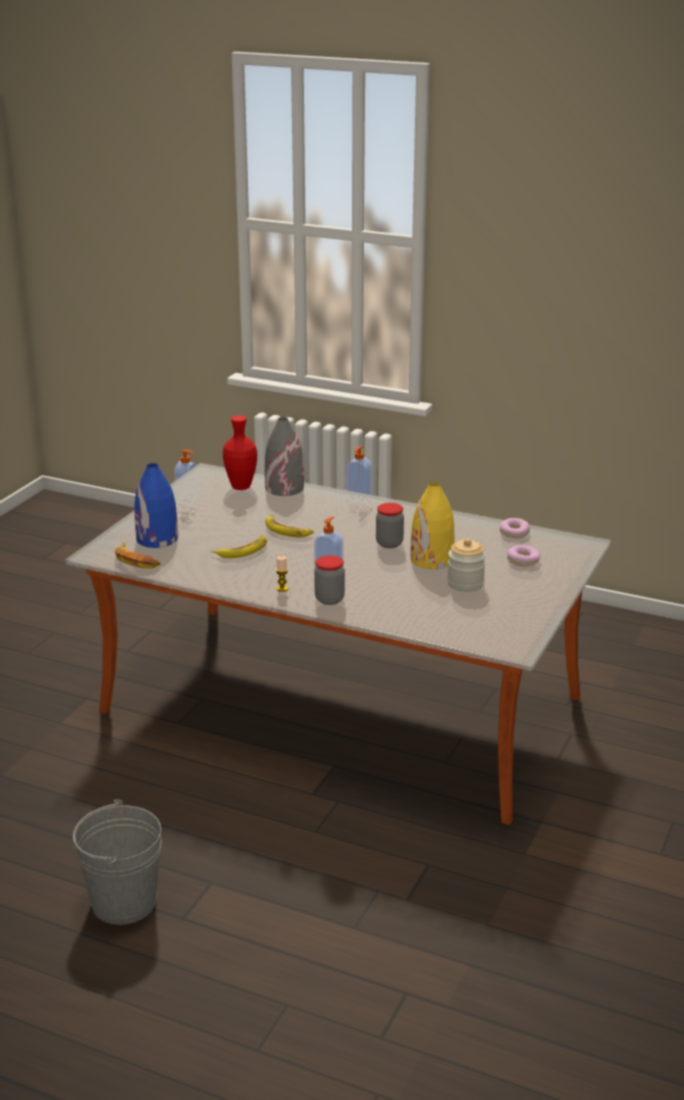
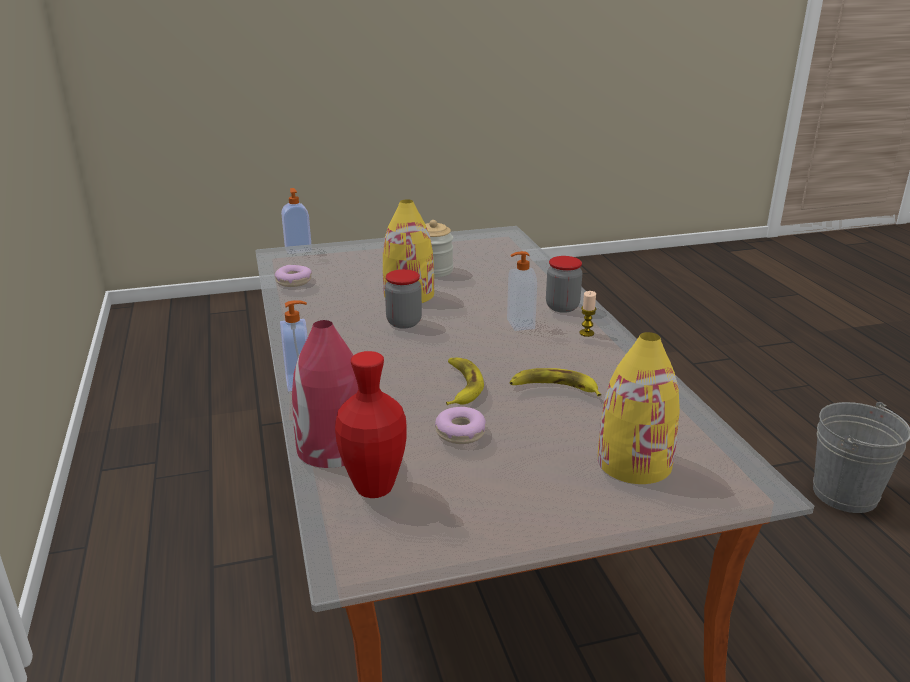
camera: 130 degrees left, 0 degrees up
banana [114,542,161,568] -> none
blue vase [134,463,178,548] -> yellow vase [598,332,680,484]
soap dispenser [174,450,199,507] -> soap dispenser moved to [281,188,312,254]
grey vase [265,417,304,496] -> red vase [292,320,358,468]
donut [507,545,540,566] -> donut moved to [435,407,486,444]

